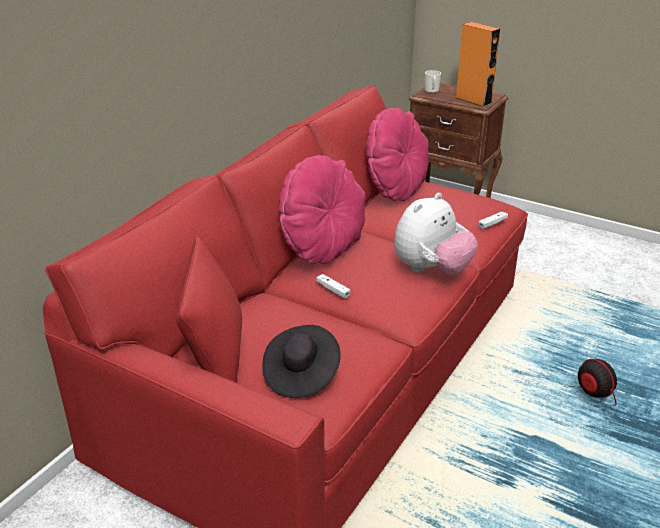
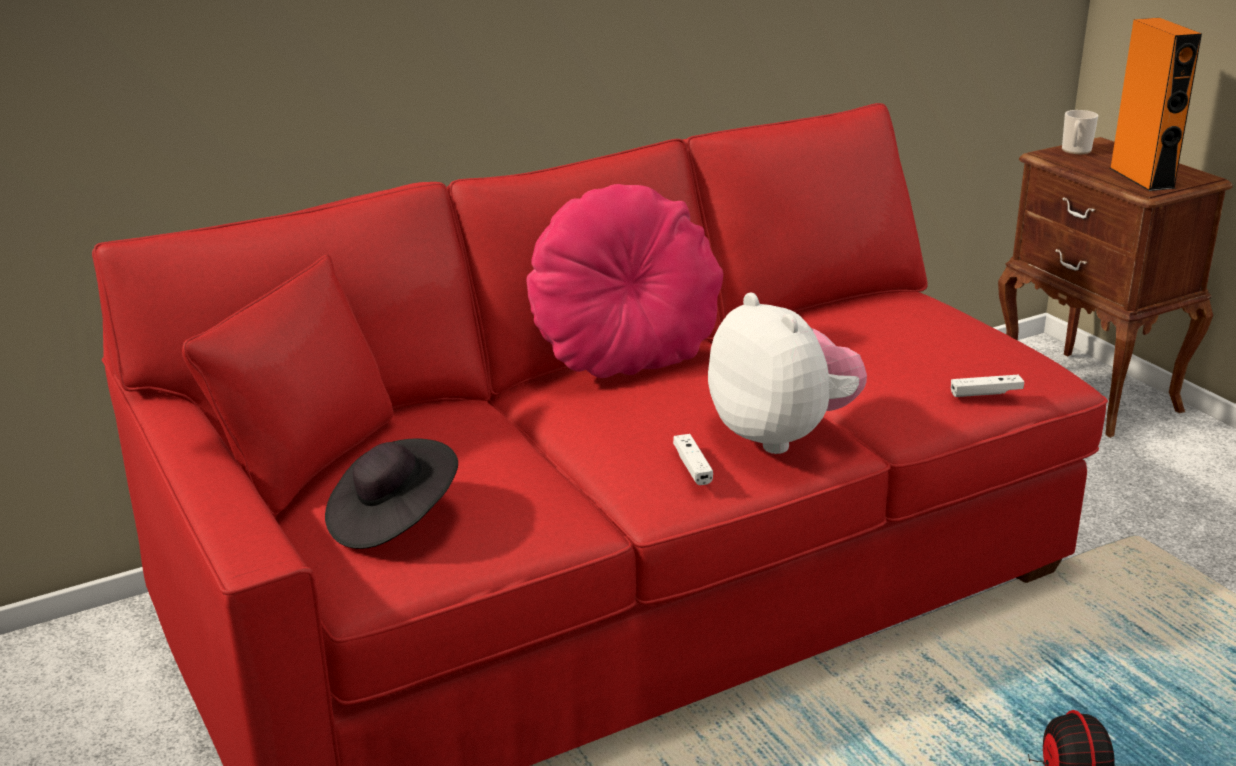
camera: 30 degrees right, 5 degrees down
white game controller [316,274,350,298] -> white game controller moved to [673,434,713,485]
pink pillow [366,108,429,201] -> none
plush toy [394,193,478,275] -> plush toy turned 105 degrees counterclockwise [708,292,867,454]

